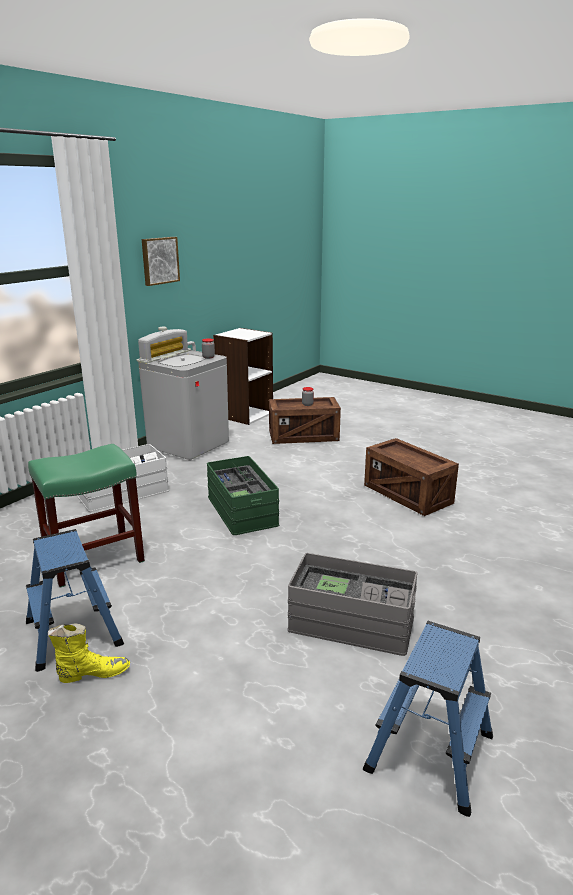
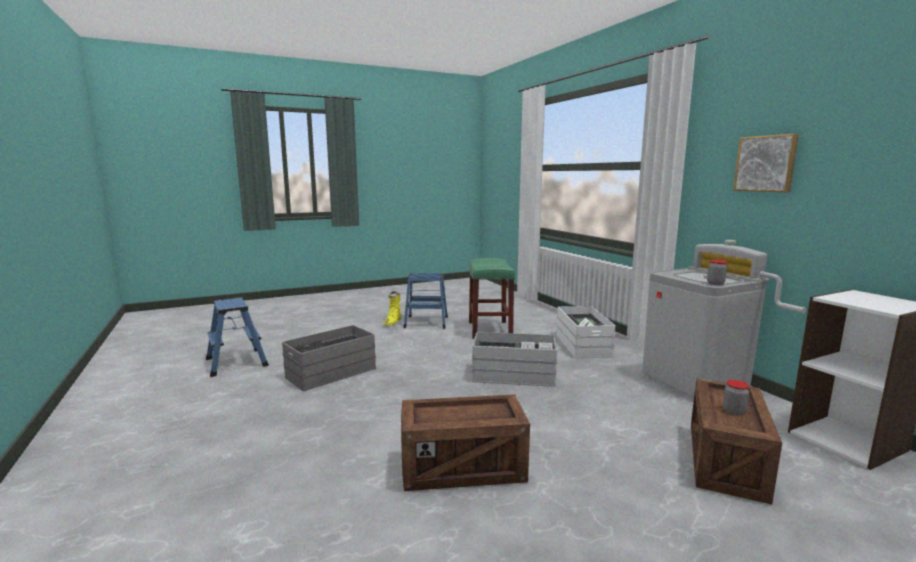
camera: 120 degrees right, 10 degrees down
green storage box [207,456,279,535] -> grey storage box [472,332,557,387]

